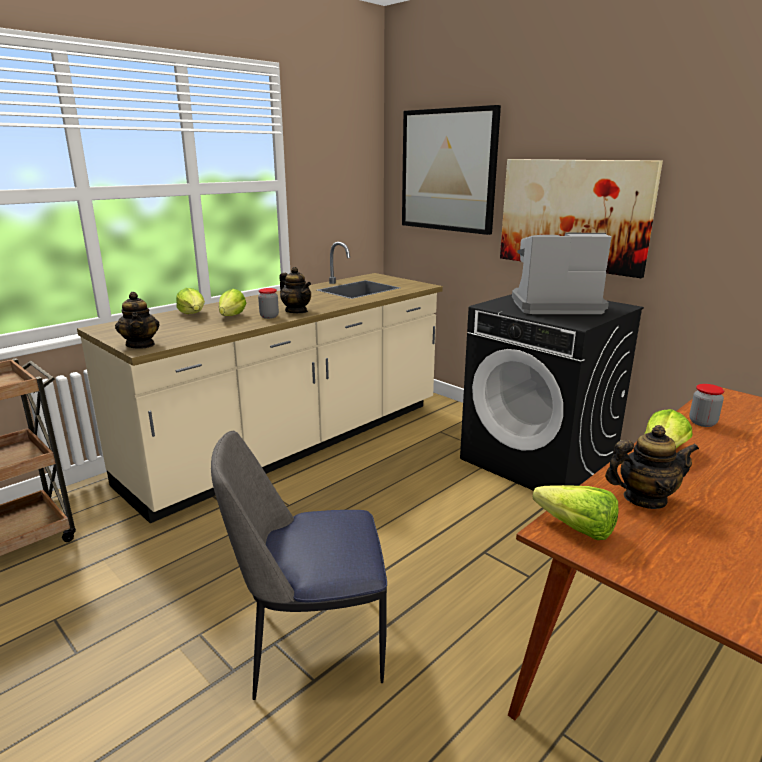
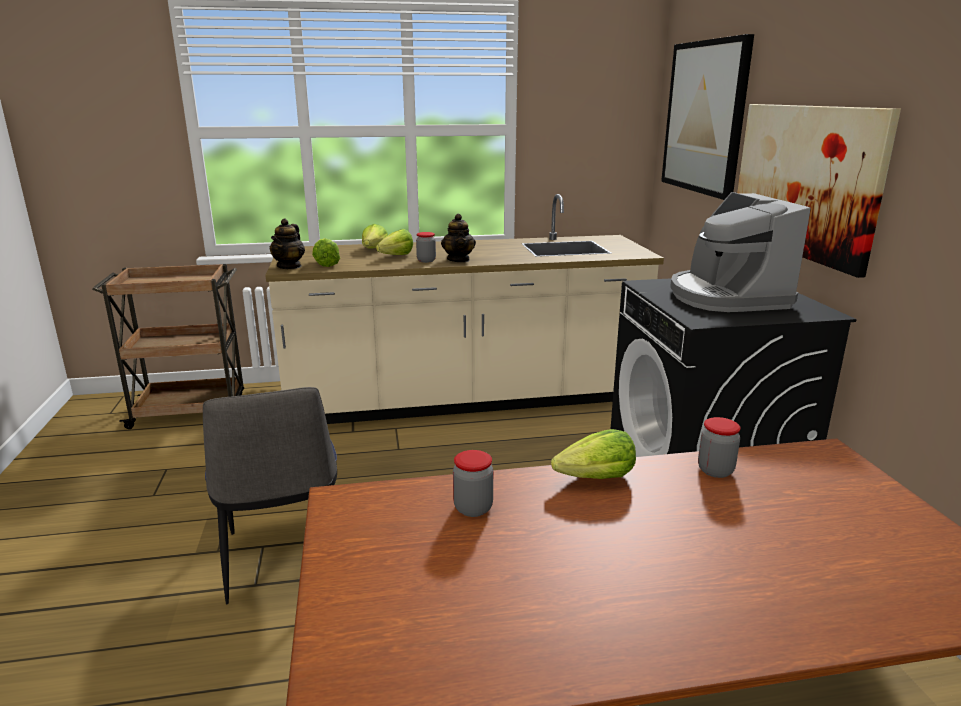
camera: 35 degrees right, 0 degrees up
chair [211,431,387,700] -> chair turned 135 degrees counterclockwise [203,387,337,604]
coffee machine [512,233,612,314] -> coffee machine turned 135 degrees counterclockwise [670,192,811,312]
lettuce [533,485,619,540] -> lettuce moved to [312,238,340,267]
teapot [605,425,699,509] -> jar [453,450,493,517]

